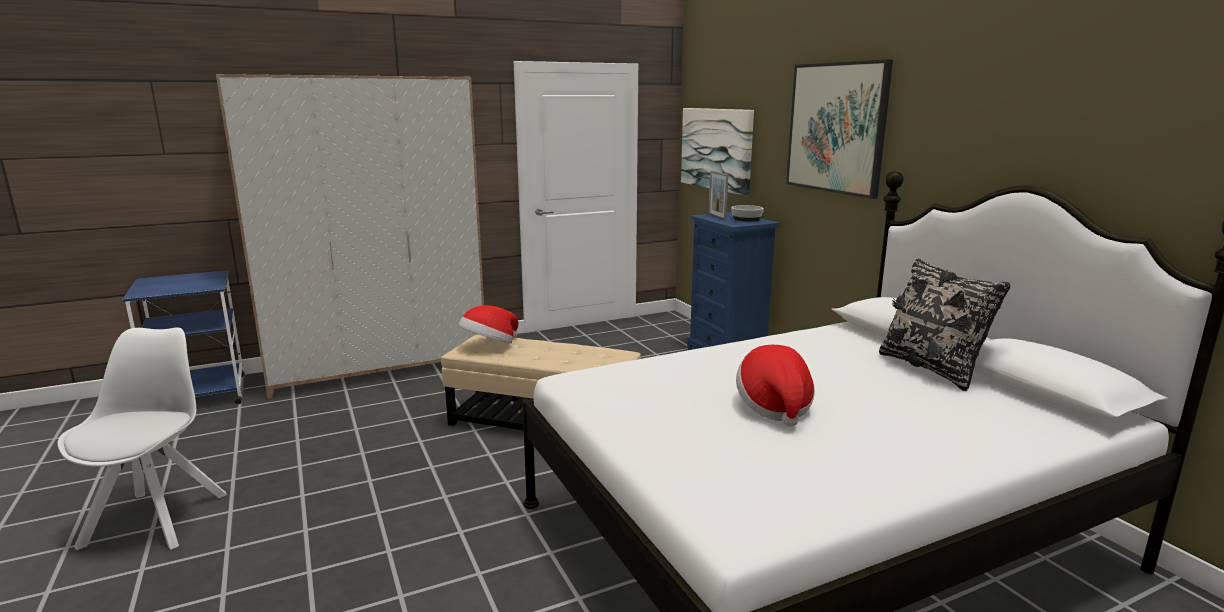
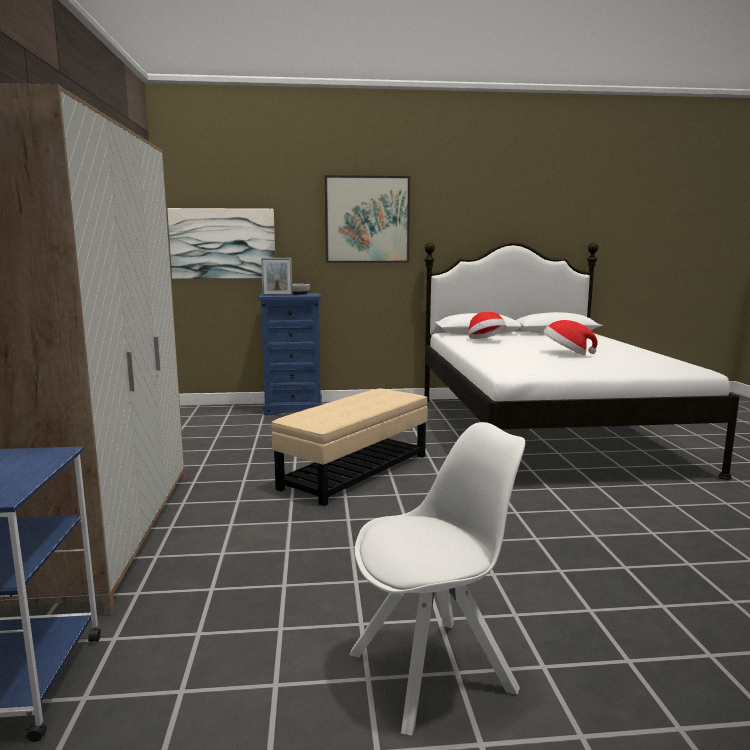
camera: 70 degrees left, 5 degrees down
white chair [58,327,227,550] -> white chair turned 135 degrees clockwise [350,422,525,736]
hat [458,305,518,343] -> hat moved to [468,312,506,339]
black pillow [879,258,1010,391] -> none

